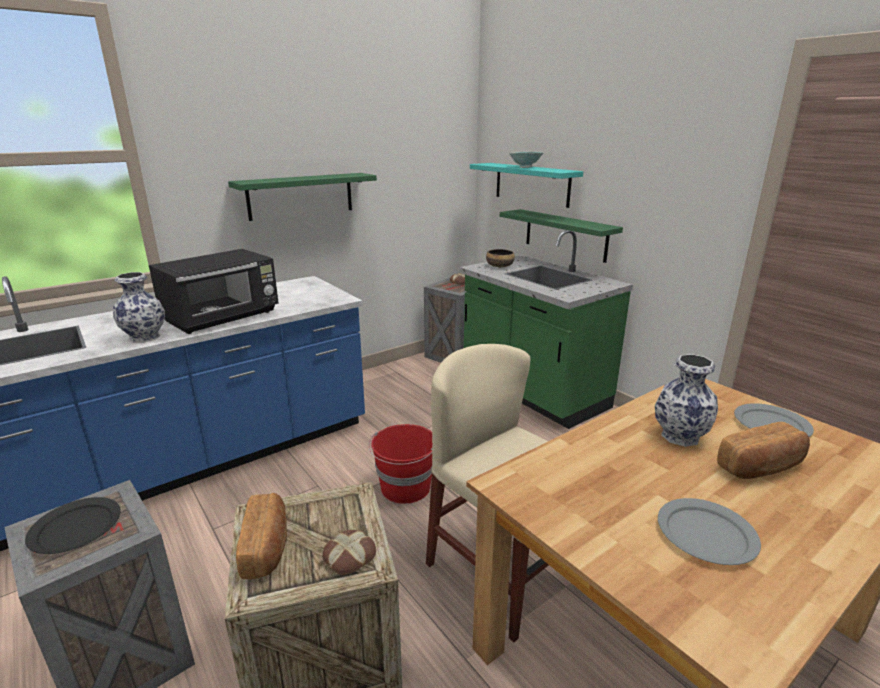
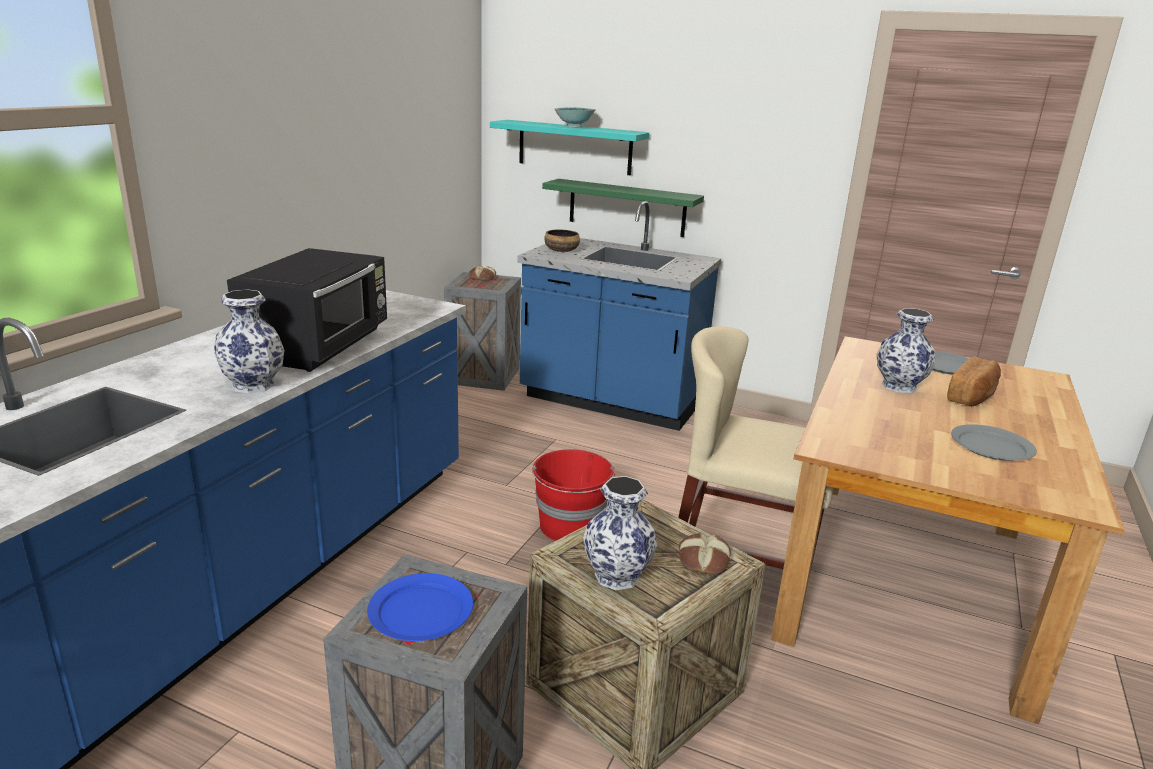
camera: 30 degrees left, 0 degrees up
black plate [25,497,121,554] -> blue plate [367,573,473,641]
green shelf [228,173,377,221] -> none
bread [236,493,287,579] -> vase [583,476,657,590]
green counter [460,230,633,429] -> blue counter [517,201,721,431]

